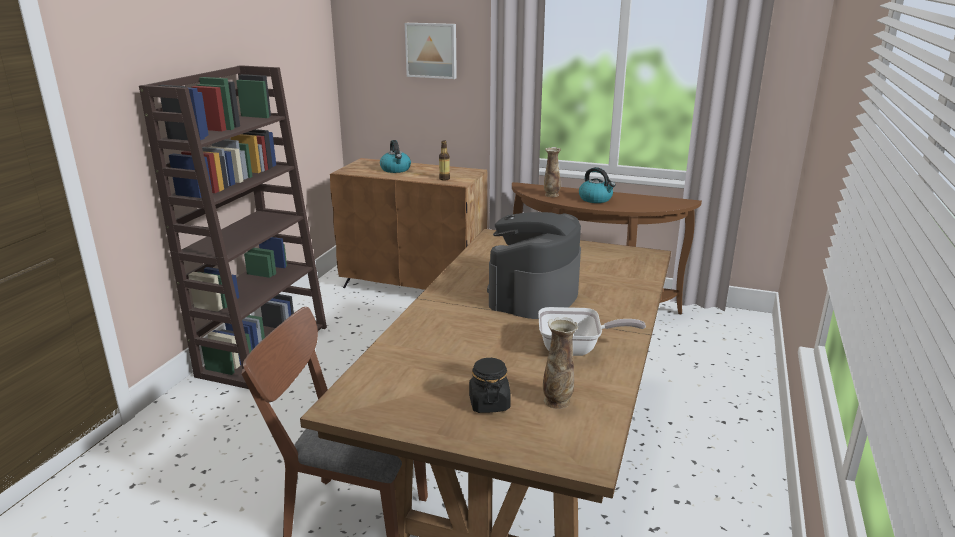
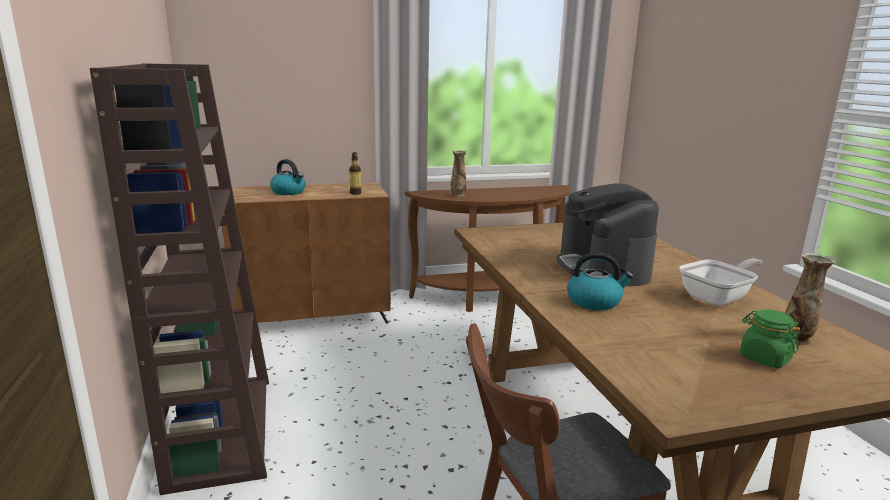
camera: 35 degrees left, 5 degrees down
picture [405,23,457,79] -> none
black jar [469,358,511,413] -> green jar [740,309,801,368]
kettle [579,167,616,203] -> kettle moved to [567,252,634,310]

